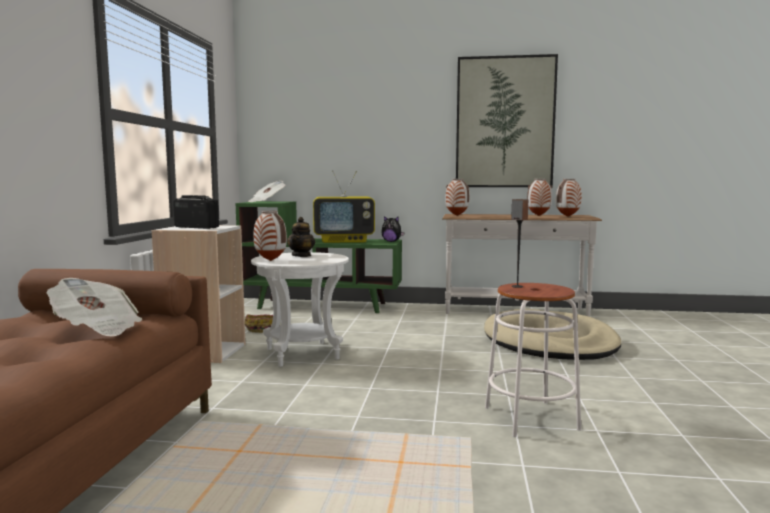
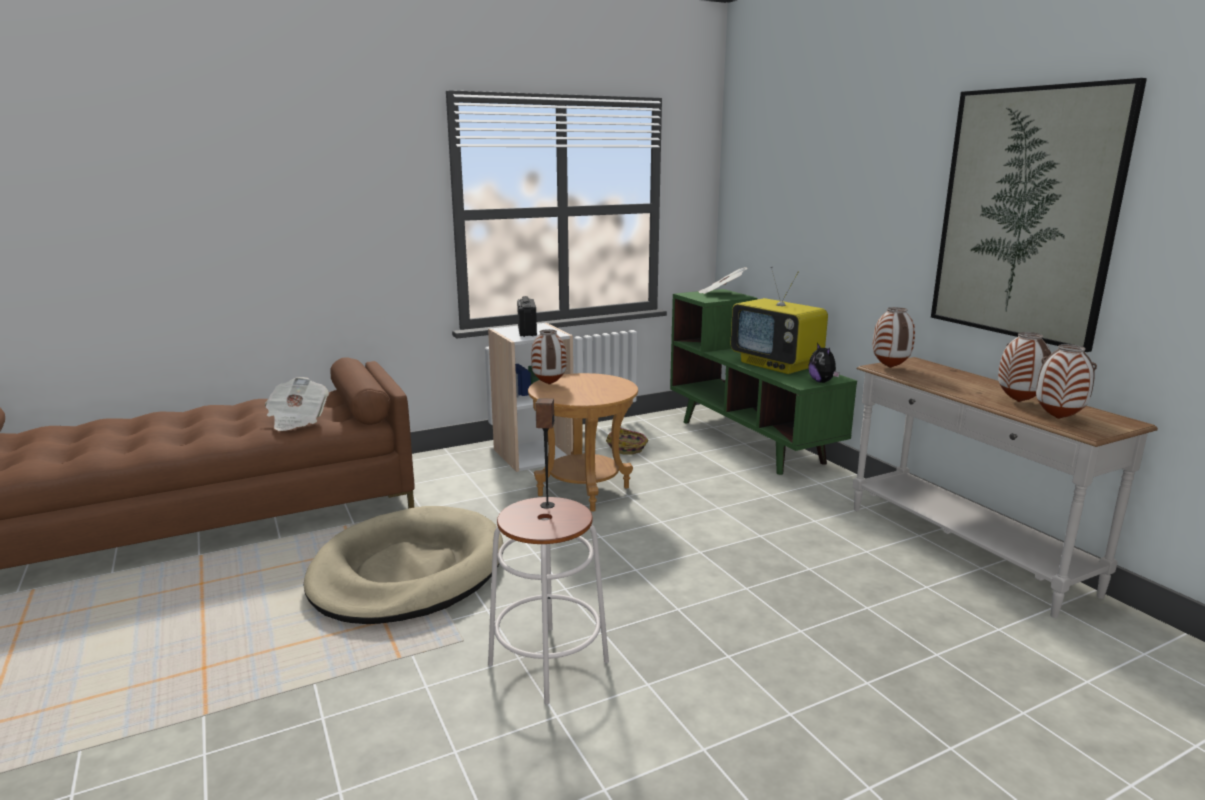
camera: 55 degrees right, 10 degrees up
white side table [251,252,349,367] -> brown side table [528,373,638,512]
teapot [287,217,315,257] -> none
beige dog bed [484,309,622,360] -> beige dog bed moved to [304,506,503,624]

